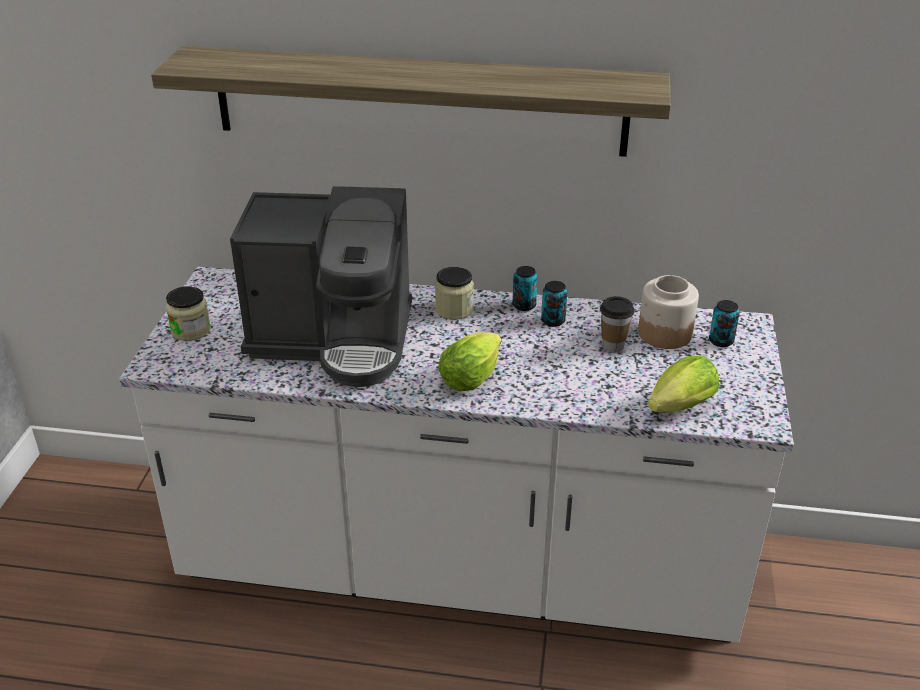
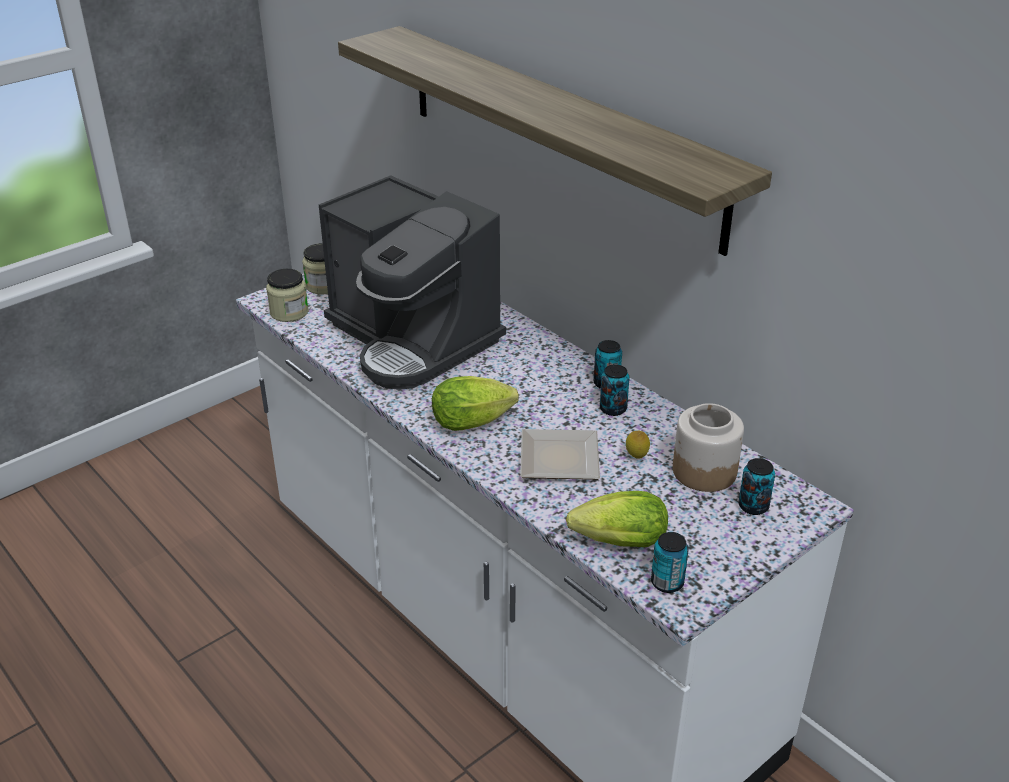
camera: 40 degrees right, 0 degrees up
jar [435,267,474,320] -> jar moved to [266,269,309,322]
cup [600,296,635,353] -> lemon [626,431,650,459]
none -> plate [520,429,600,480]
none -> can [651,532,689,593]

